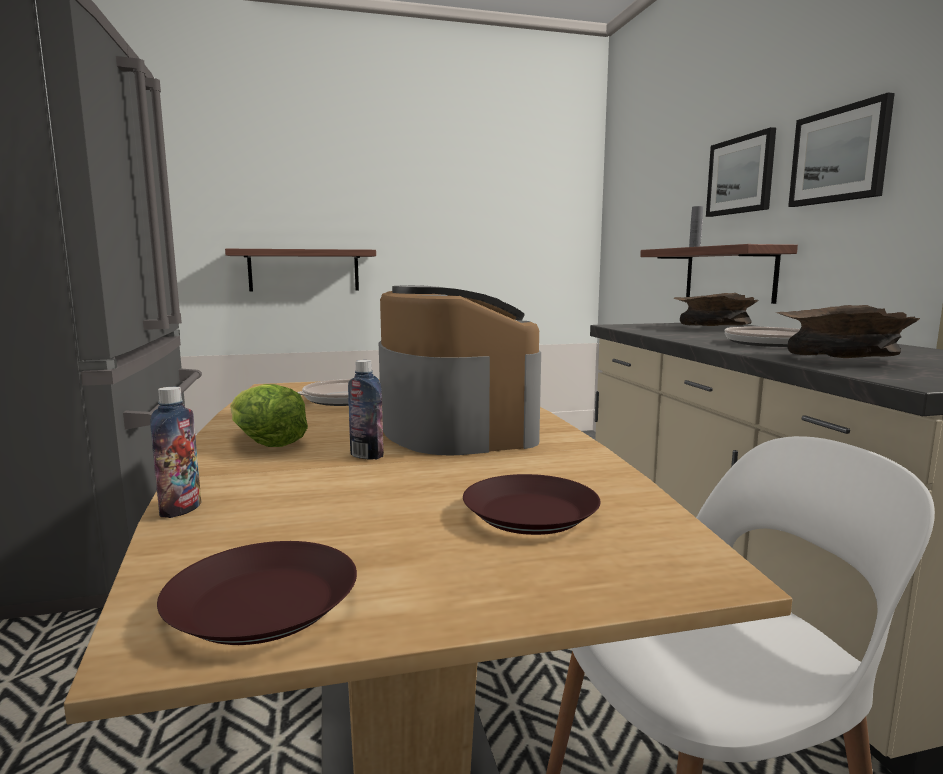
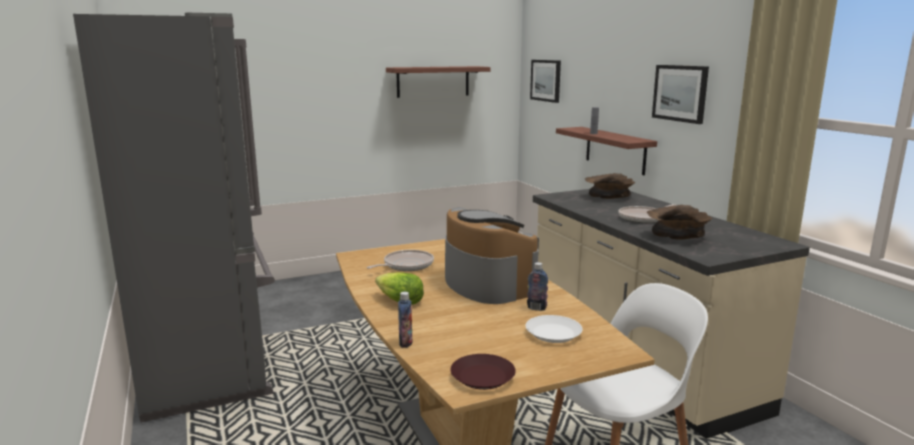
camera: 10 degrees left, 5 degrees up
shelf [225,249,376,291] -> shelf moved to [386,66,490,98]
bottle [348,360,384,459] -> bottle moved to [527,262,548,311]
brown plate [463,474,601,535] -> white plate [526,315,583,343]
picture [706,127,776,217] -> picture moved to [530,60,561,103]

